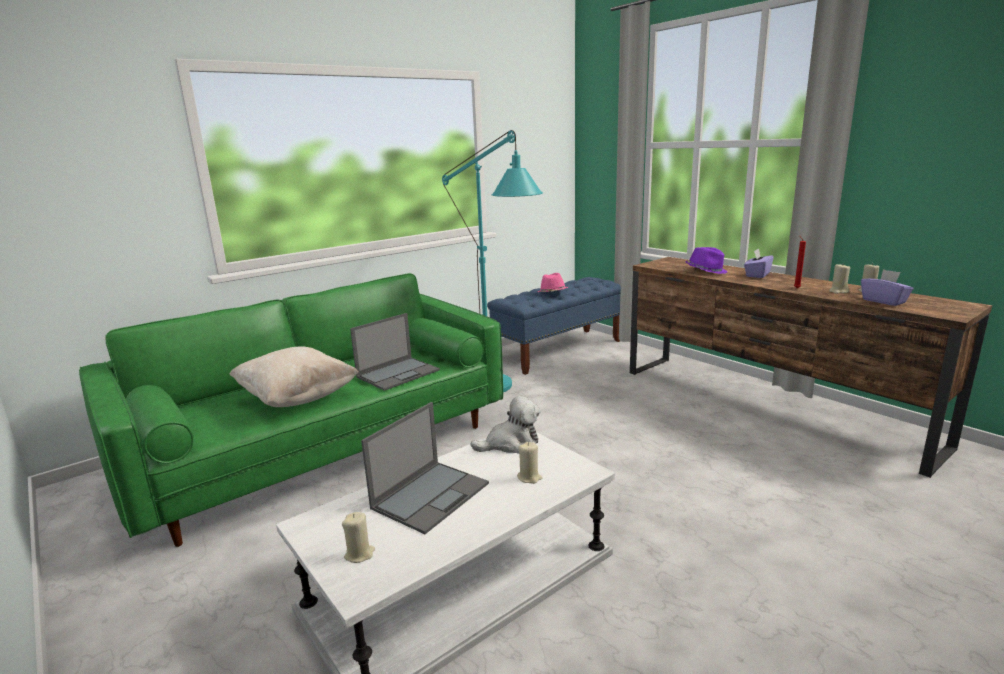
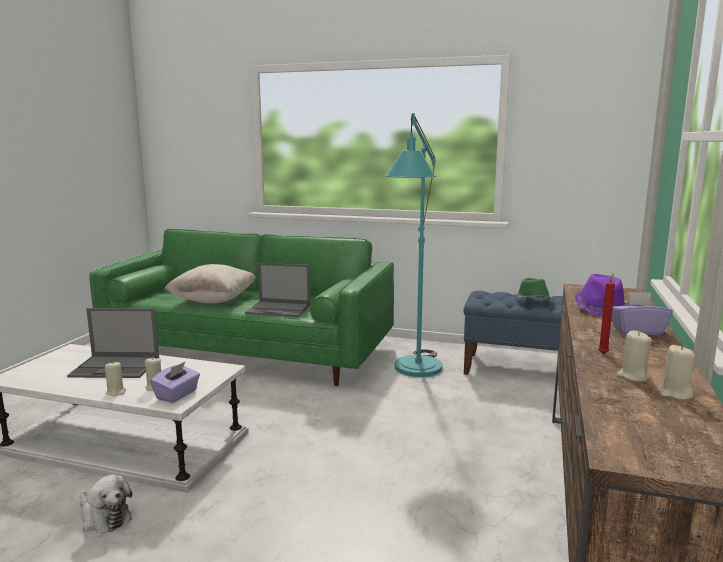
camera: 55 degrees right, 5 degrees down
beige candle [342,512,375,563] -> beige candle moved to [105,361,126,396]
plush toy [470,396,541,454] -> plush toy moved to [80,474,132,533]
pink hat [537,273,568,292] -> green hat [515,278,554,299]
purple tissue box [861,269,914,306] -> purple tissue box moved to [150,362,200,403]

